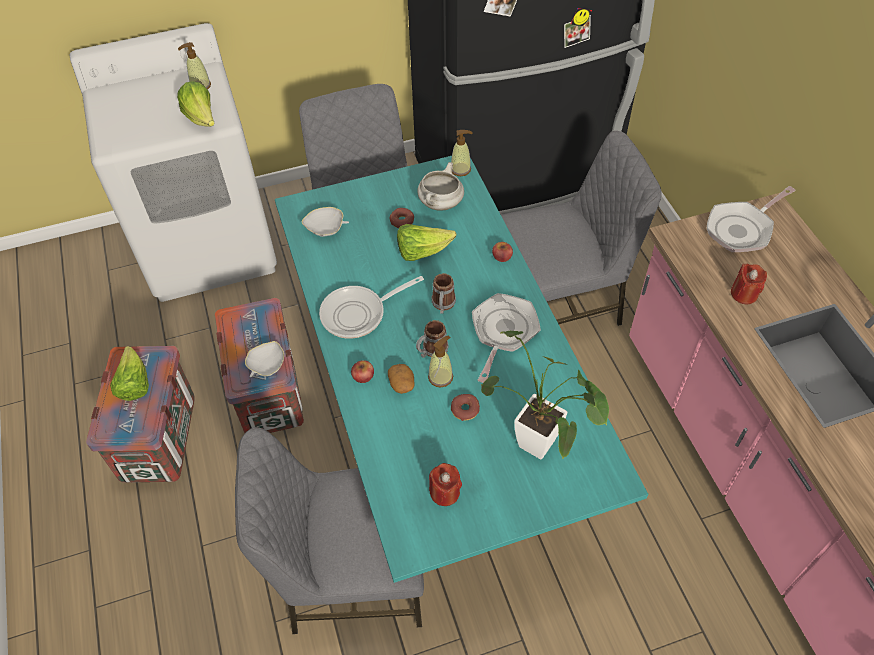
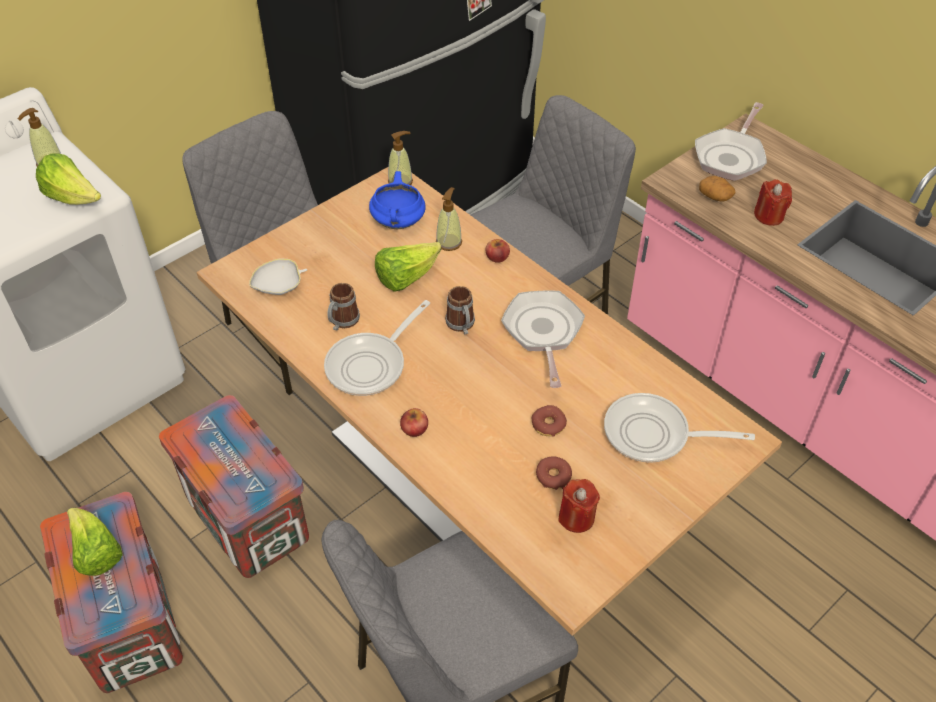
camera: 25 degrees left, 5 degrees down
white bowl [245,341,284,377] -> none
turquoise dining table [275,156,648,583] -> beige dining table [197,167,782,636]
potato [388,364,415,394] -> potato moved to [699,176,736,202]
donut [390,208,414,228] -> donut moved to [536,456,572,490]
mug [416,320,449,358] -> mug moved to [327,283,360,331]
white cooking pot [417,162,464,211] -> blue cooking pot [369,171,426,229]
soap dispenser [428,335,453,387] -> soap dispenser moved to [436,187,462,251]
potted plant [481,331,609,459] -> frying pan [604,393,755,463]

